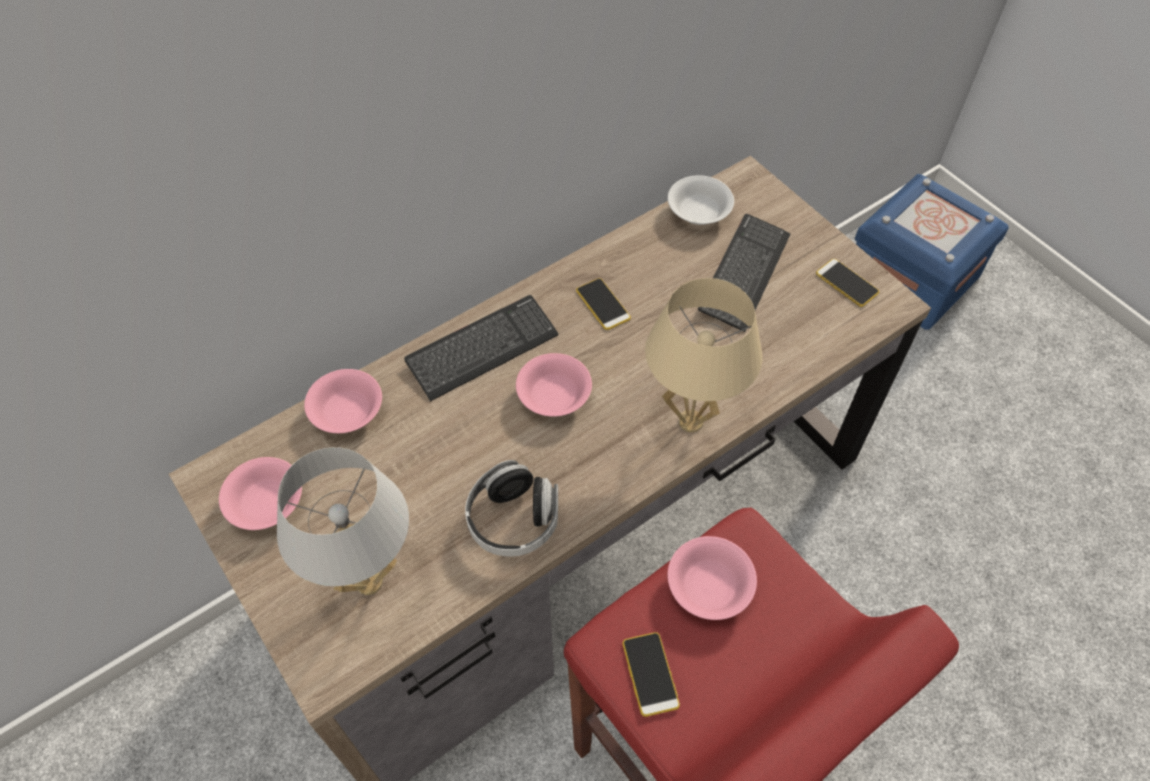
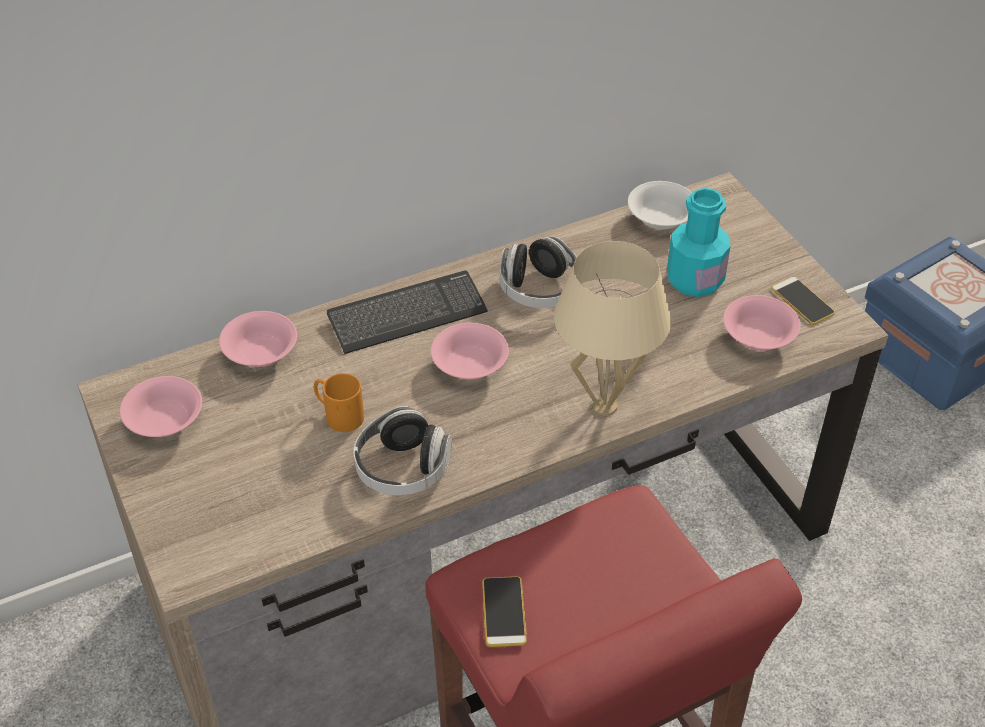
camera: 10 degrees right, 10 degrees down
white table lamp [277,447,409,595] -> none
phone [576,278,631,330] -> headphones [500,236,577,308]
pink bowl [668,536,757,620] -> pink bowl moved to [723,295,801,351]
keyboard [698,214,790,332] -> turquoise bottle [667,188,731,297]
none -> orange mug [314,373,364,432]

